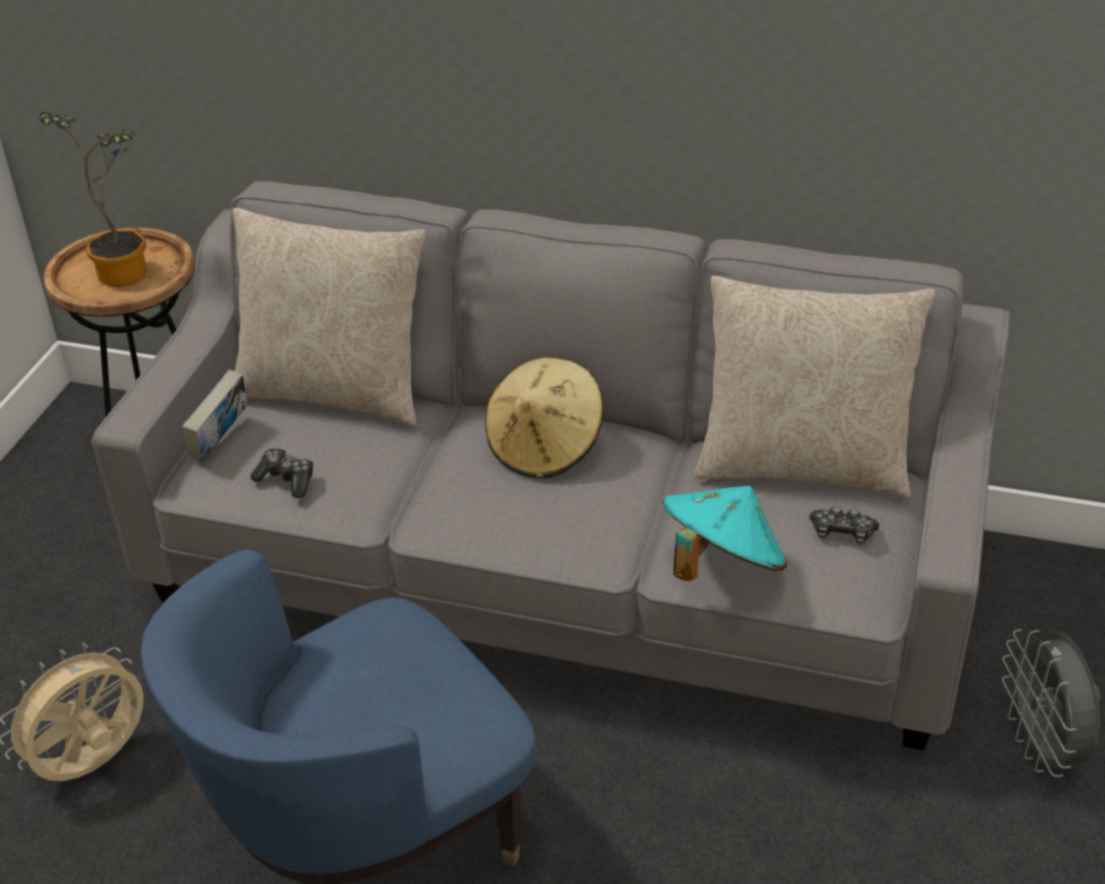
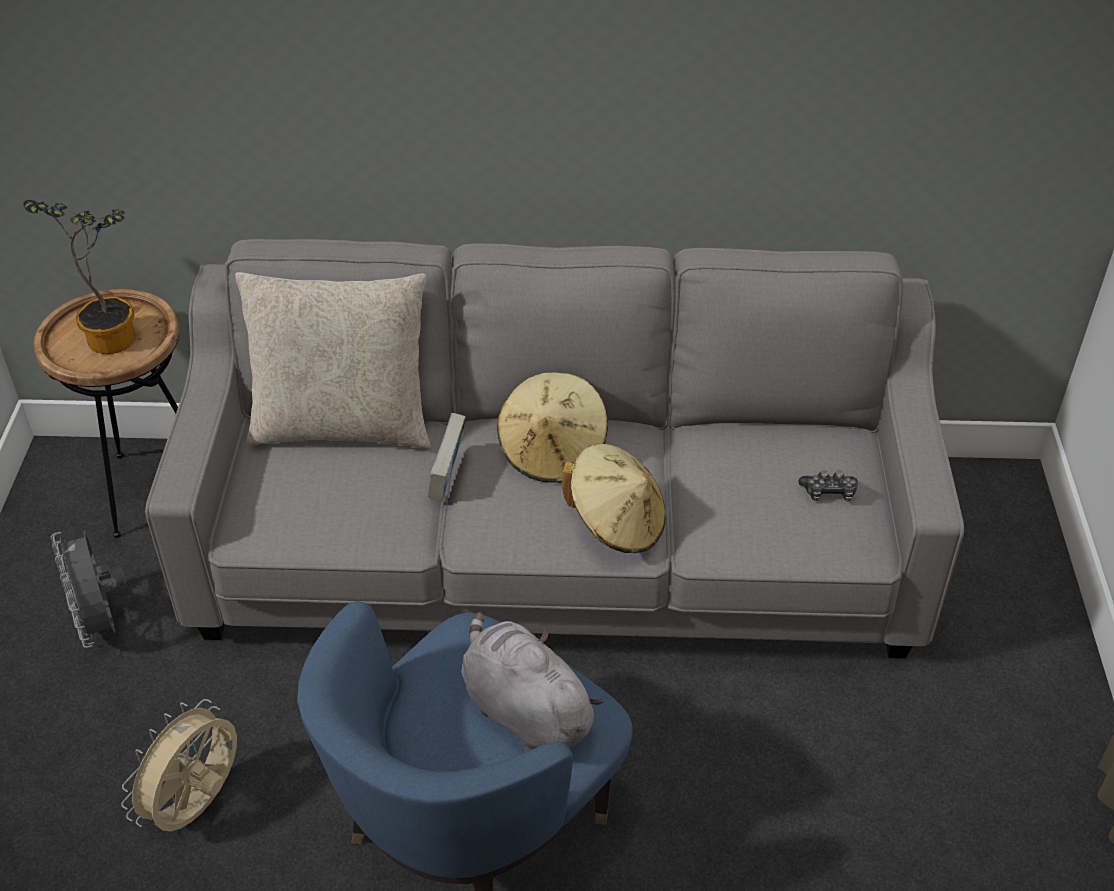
camera: 15 degrees left, 5 degrees up
book [182,370,247,463] -> book moved to [428,413,466,502]
game controller [250,448,313,498] -> none
turquoise hat [662,486,787,581] -> none
beige pillow [694,276,935,498] -> none
grey fan [1002,629,1101,777] -> grey fan moved to [51,530,126,648]
none -> grey plush toy [461,612,604,752]
none -> beige hat [562,444,666,553]

